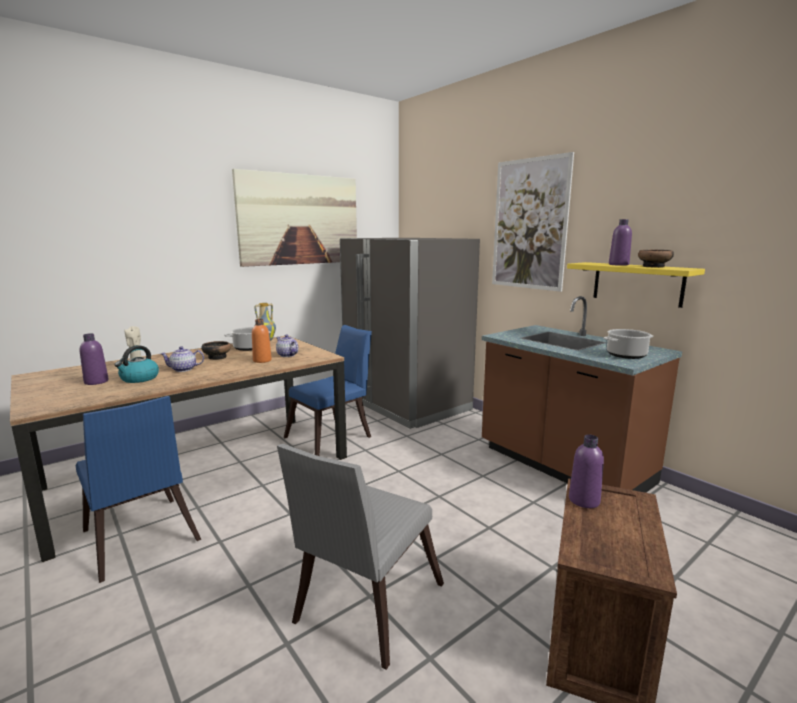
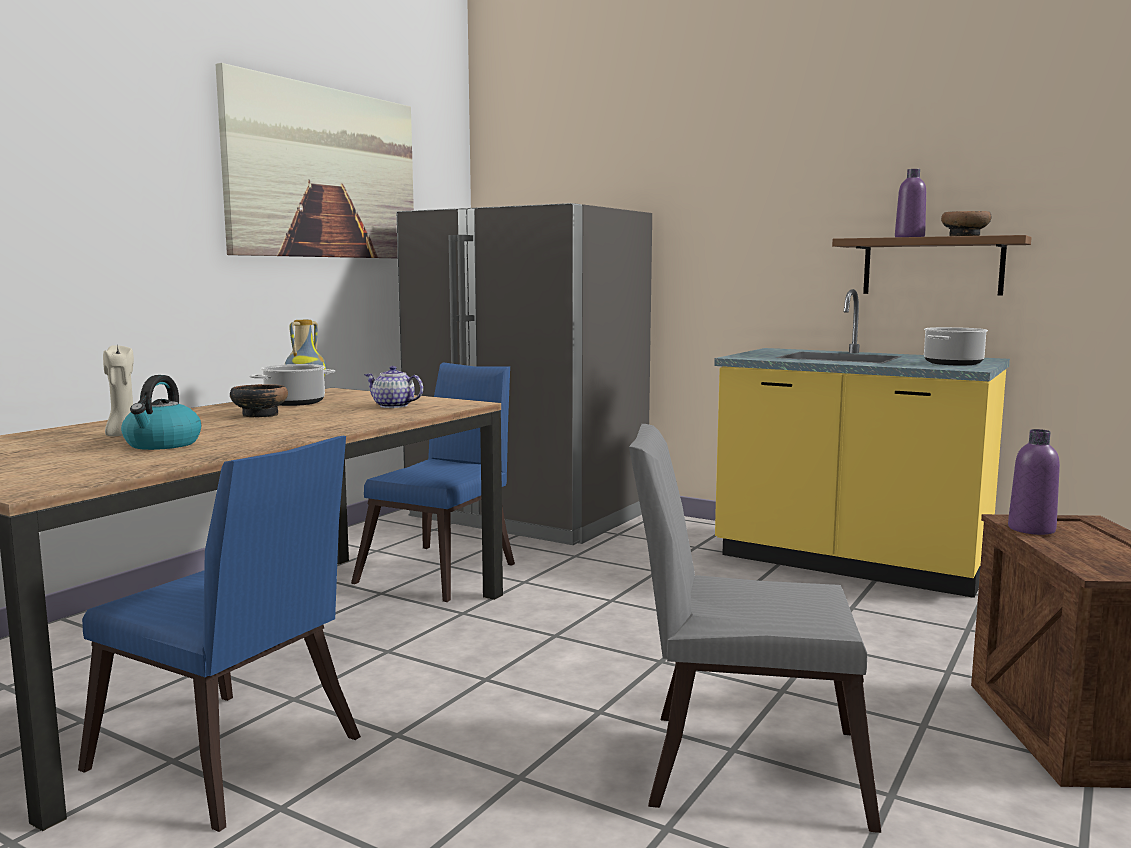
camera: 20 degrees left, 5 degrees down
purple bottle [80,333,109,385] -> none
teapot [160,346,204,372] -> none
orange bottle [252,319,272,363] -> none
grey chair [277,444,444,670] -> grey chair turned 90 degrees clockwise [629,424,881,833]
brown counter [482,296,682,493] -> yellow counter [714,289,1010,598]
picture [492,152,574,292] -> none
yellow shelf [567,262,705,308] -> brown shelf [832,235,1032,295]

